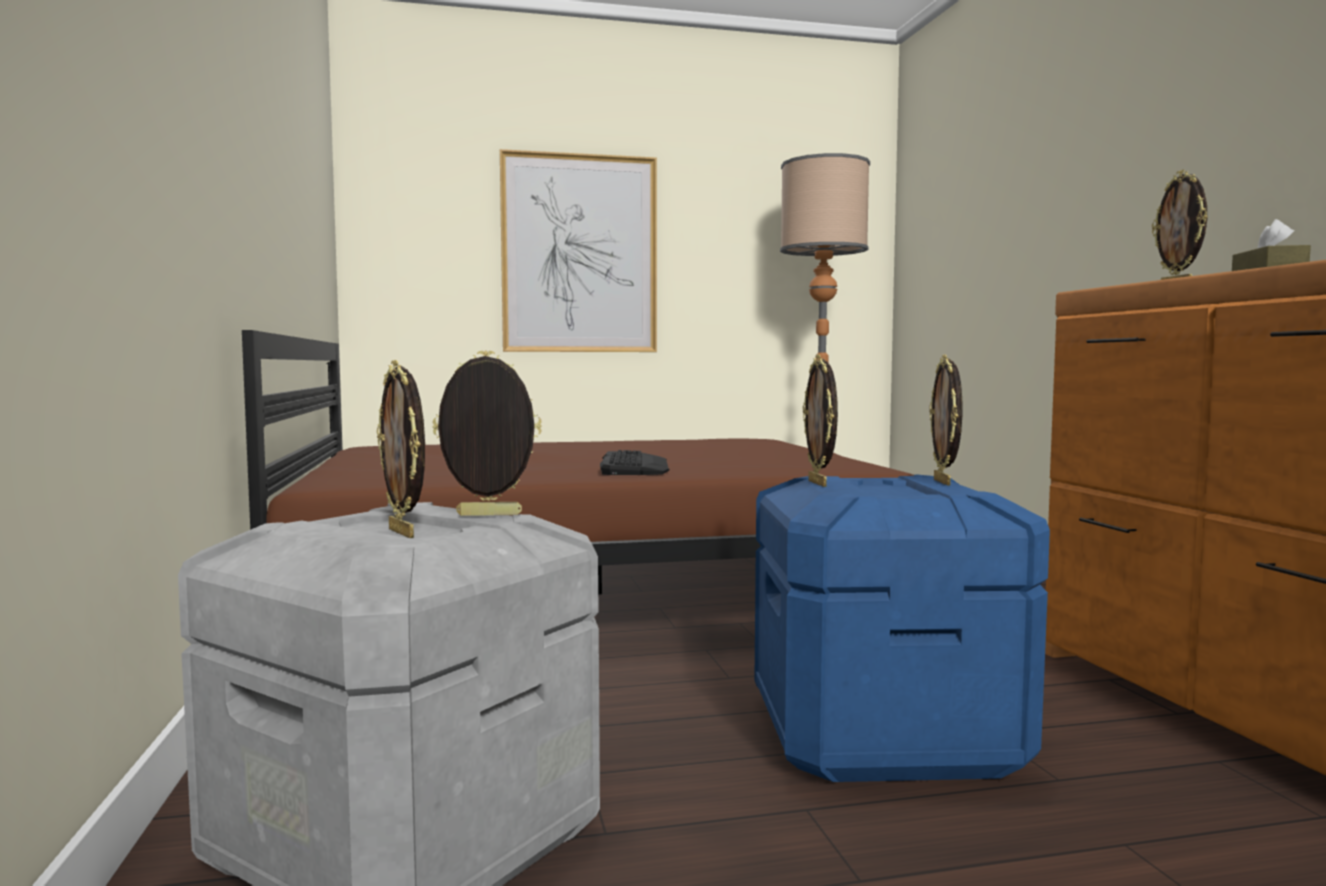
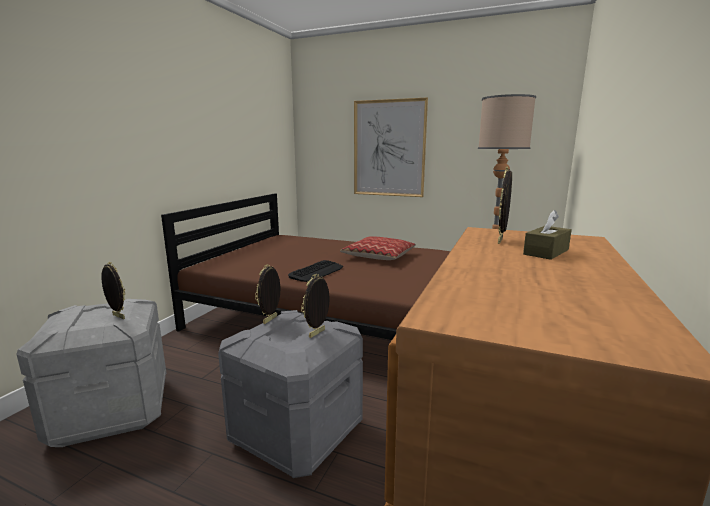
camera: 35 degrees right, 10 degrees up
picture frame [377,360,425,538] -> none
blue storage box [754,475,1050,782] -> grey storage box [218,310,363,478]
none -> pillow [340,236,416,260]

